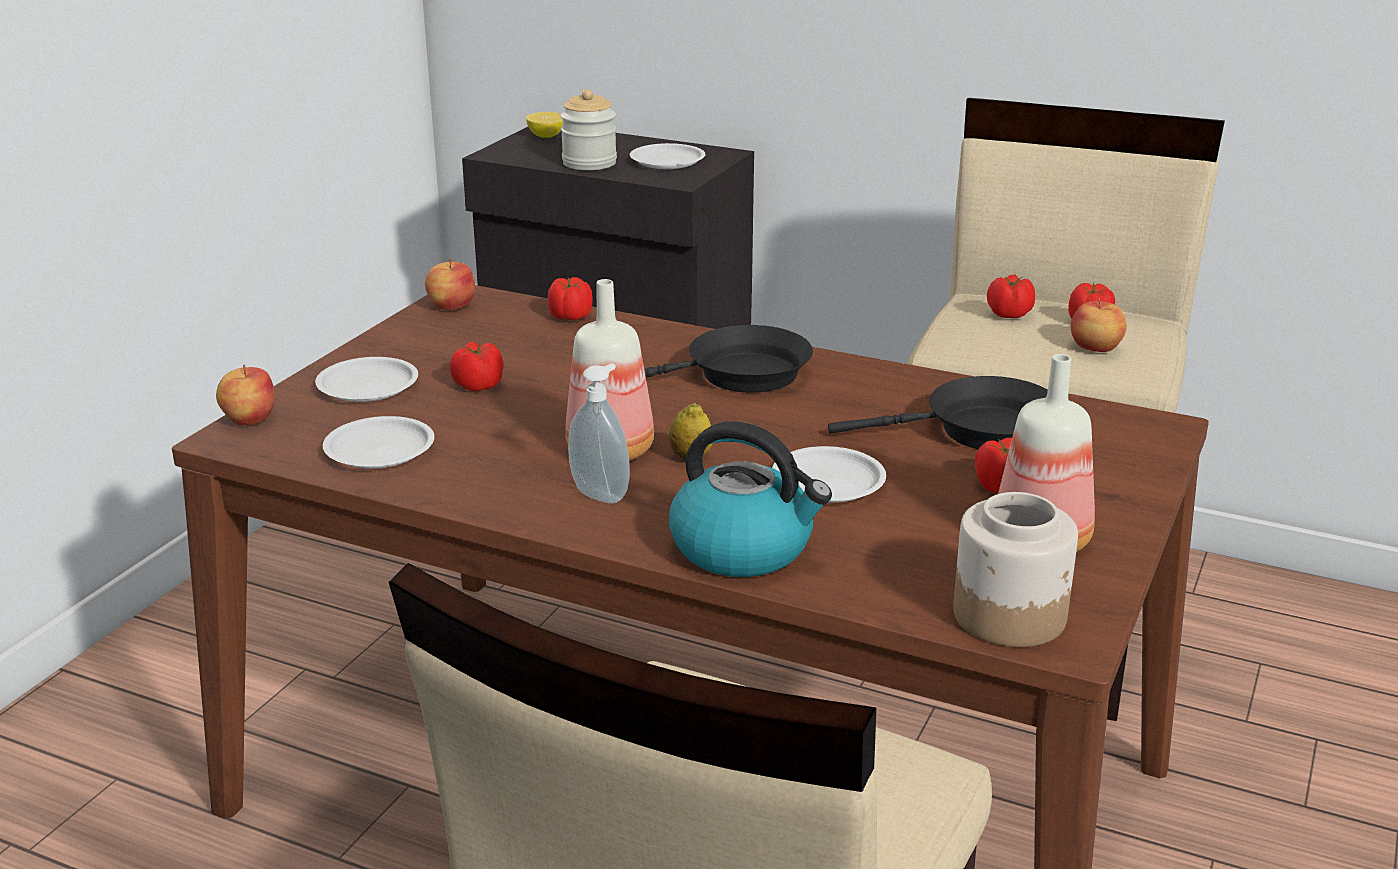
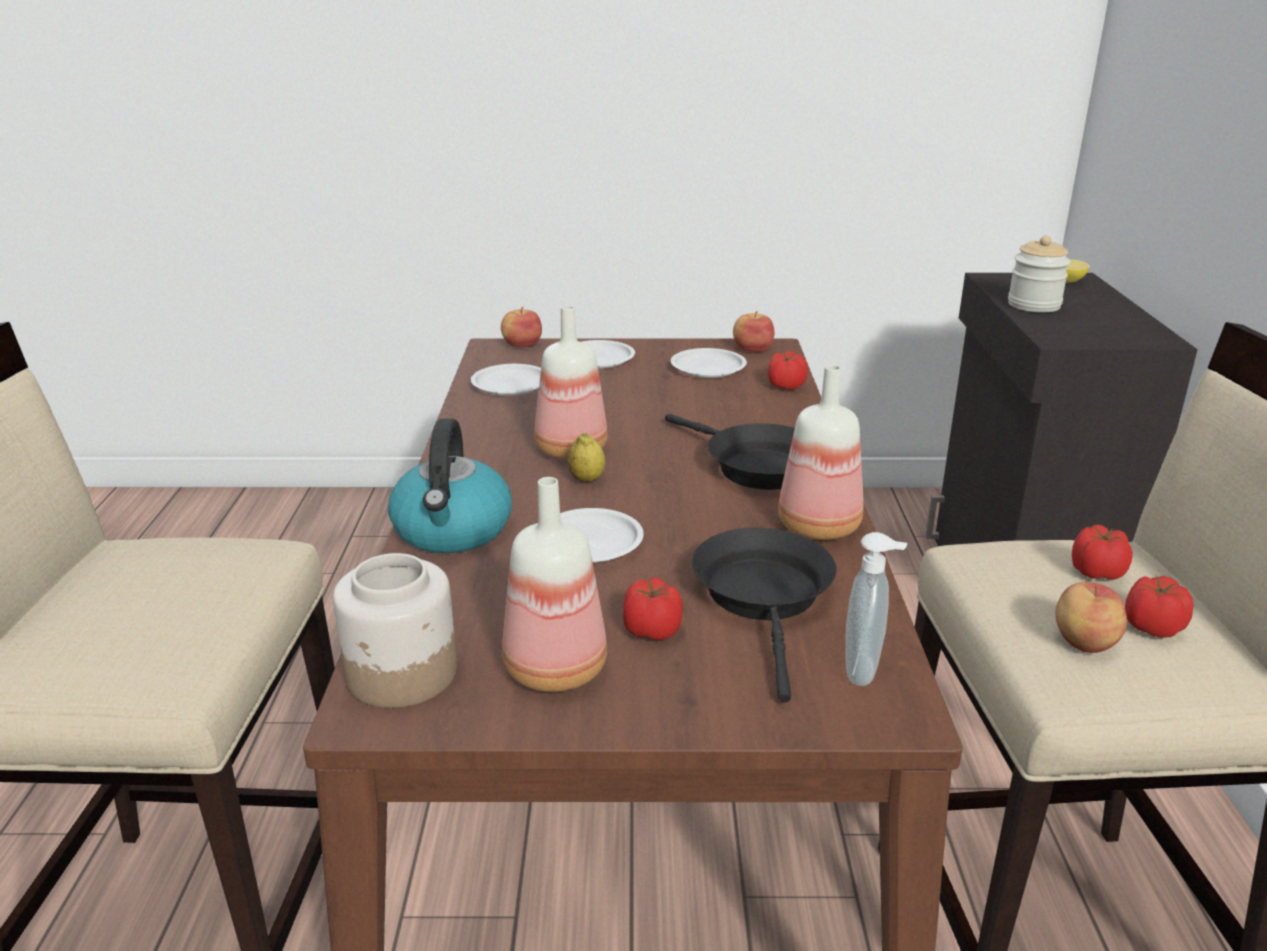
camera: 65 degrees right, 0 degrees up
tomato [450,341,503,391] -> none
soap dispenser [568,363,630,504] -> soap dispenser moved to [846,532,907,686]
white plate [630,143,705,169] -> white plate moved to [671,348,747,378]
black frying pan [828,376,1048,449] -> black frying pan turned 150 degrees counterclockwise [692,528,837,702]
none -> bottle [778,365,864,540]

